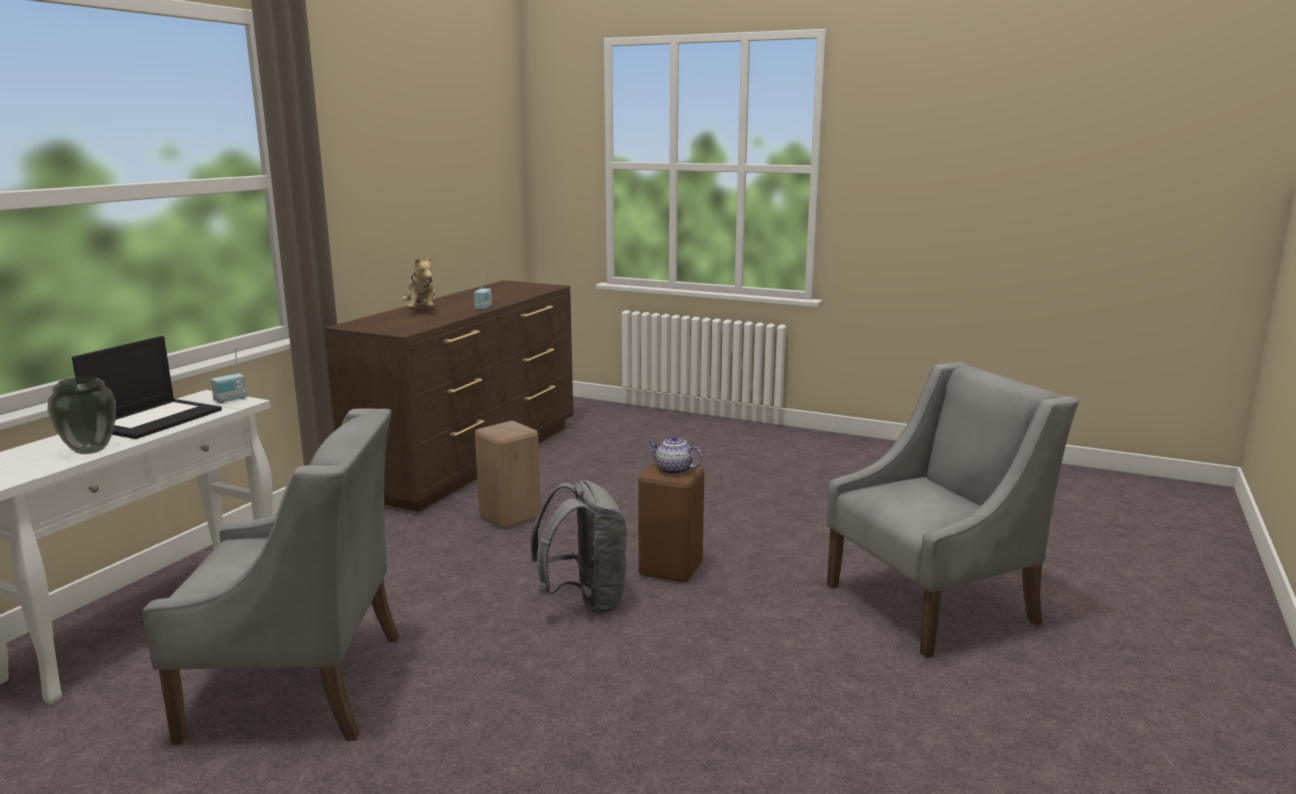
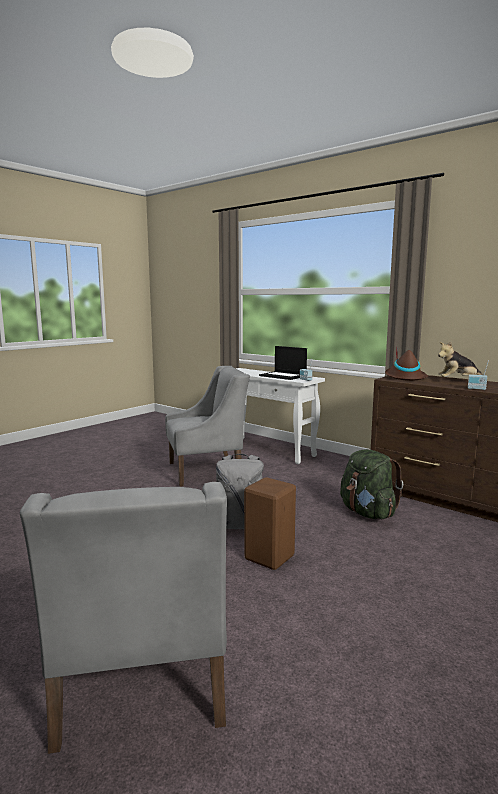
camera: 105 degrees right, 5 degrees down
vase [47,376,116,454] -> none
grey armchair [142,408,400,745] -> grey armchair turned 120 degrees counterclockwise [165,366,250,487]
beige stool [475,421,541,529] -> green backpack [340,449,403,519]
teapot [648,436,702,475] -> none
none -> brown hat [385,349,428,381]

